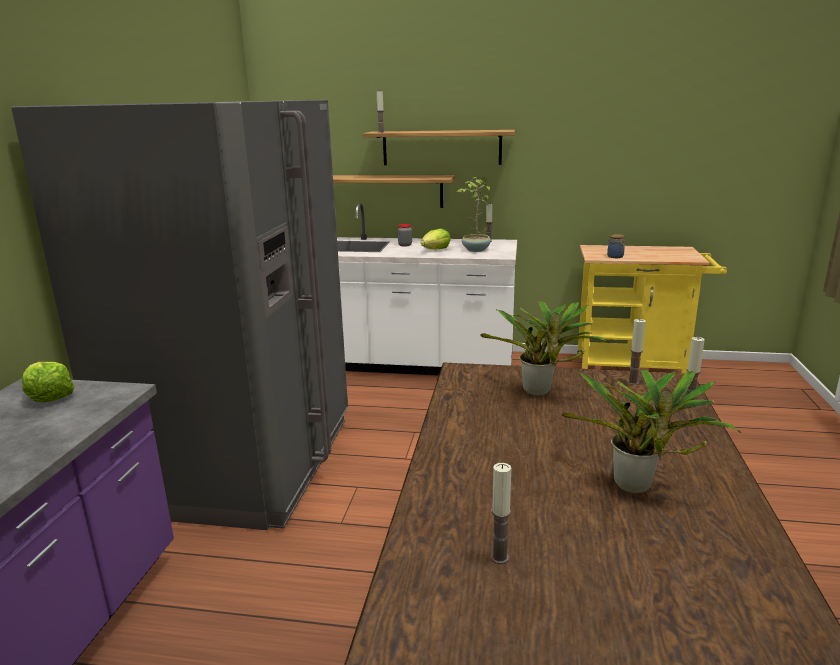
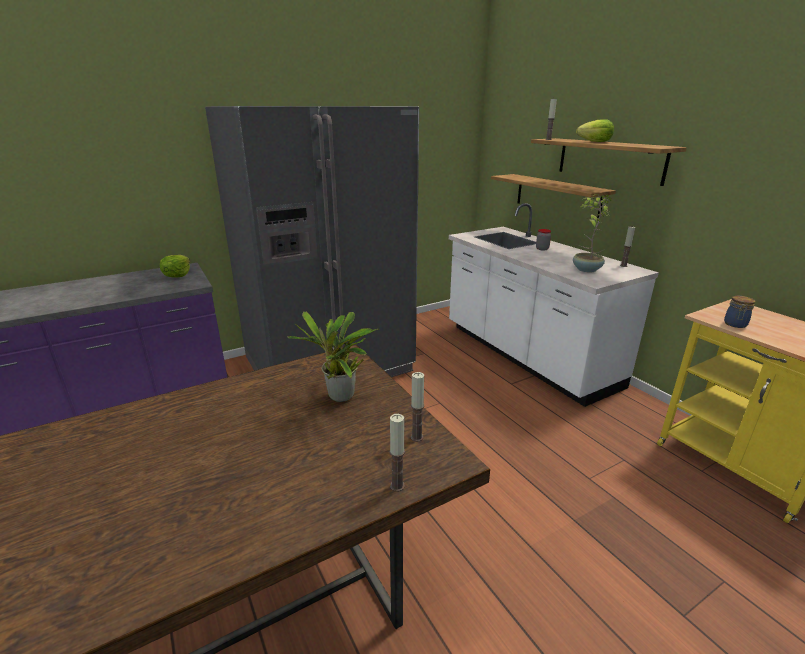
camera: 50 degrees right, 5 degrees up
lettuce [421,228,451,249] -> lettuce moved to [576,119,614,142]
candle [491,463,511,564] -> none
potted plant [561,369,741,494] -> none

